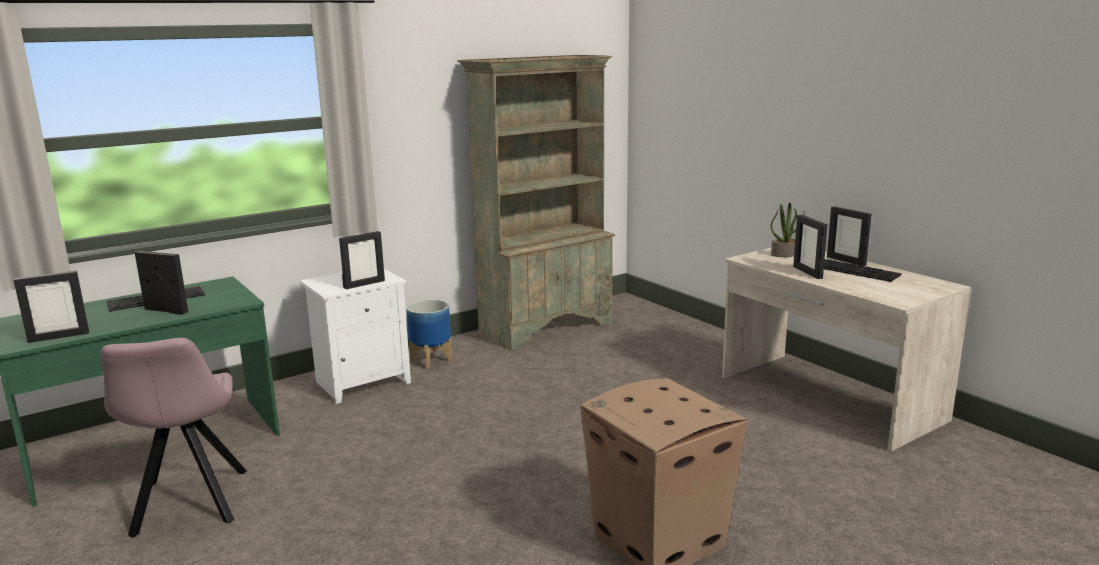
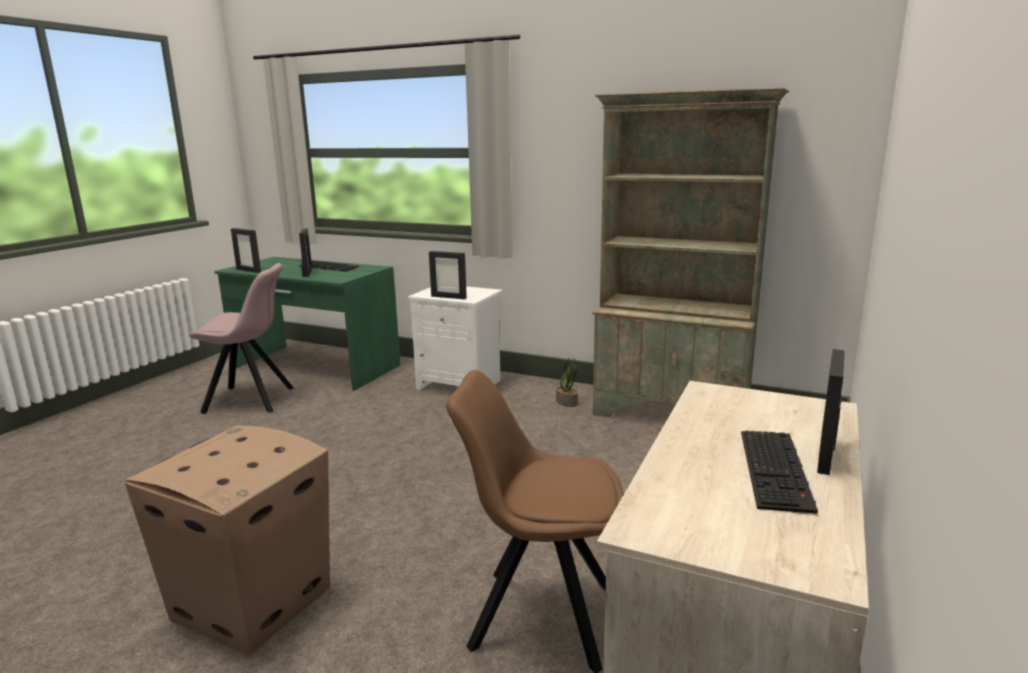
camera: 60 degrees right, 0 degrees up
pink chair [101,338,247,537] -> pink chair turned 135 degrees counterclockwise [189,263,294,414]
planter [406,299,452,370] -> none
potted plant [771,203,805,257] -> potted plant moved to [556,357,578,407]
picture frame [793,215,828,279] -> none
none -> brown chair [446,370,624,673]

